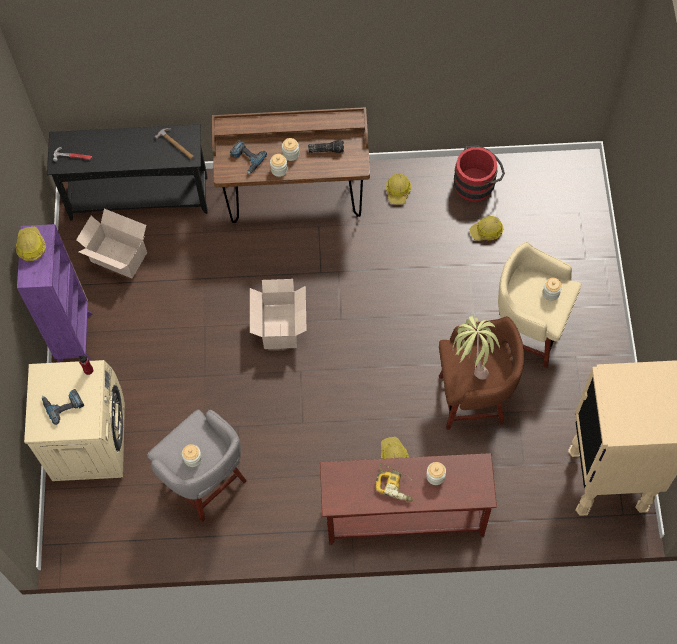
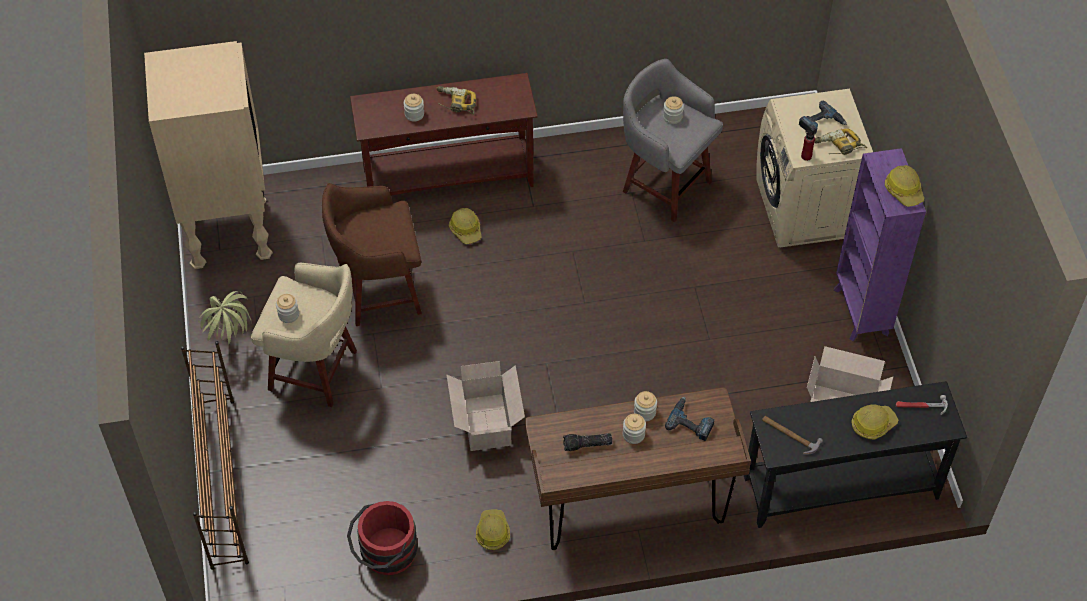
camera: 170 degrees right, 10 degrees down
cardboard box [250,279,307,349] -> cardboard box moved to [447,361,525,451]
potted plant [453,316,500,380] -> potted plant moved to [198,291,252,344]
hard hat [469,216,503,241] -> hard hat moved to [851,405,899,439]
none -> brown shoe rack [181,341,249,570]
none -> power drill [814,128,867,155]

